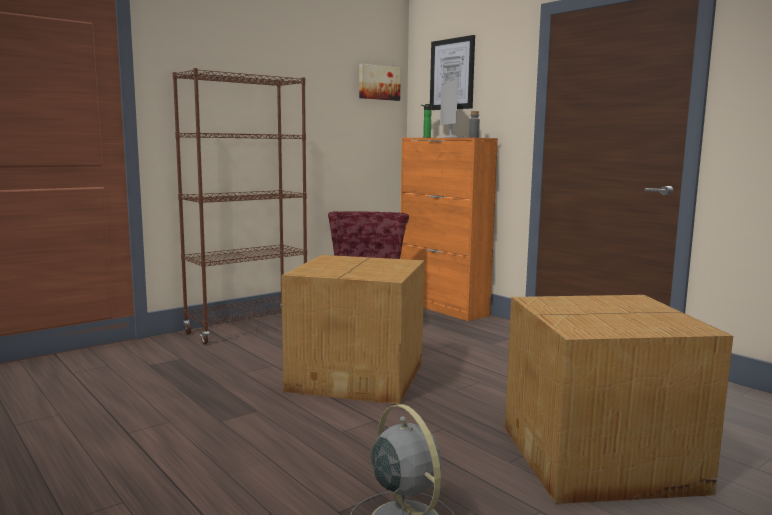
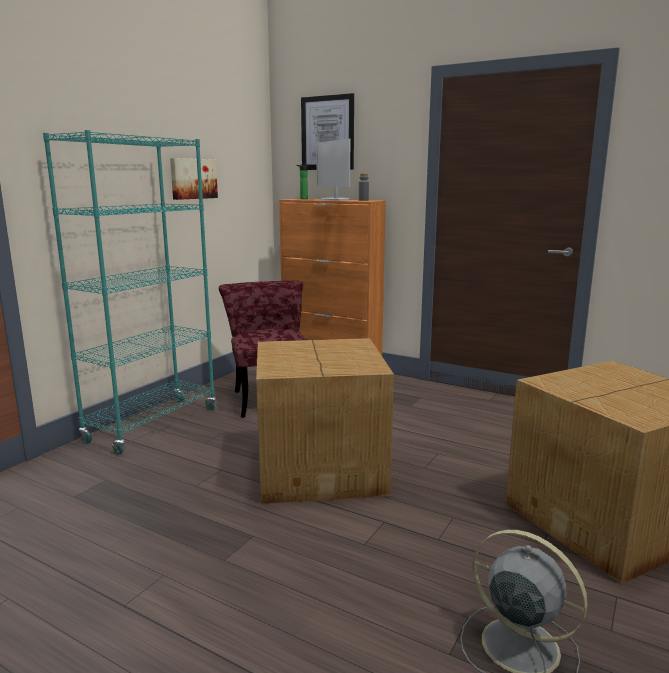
camera: 20 degrees left, 5 degrees up
brown bookcase [173,68,307,344] -> turquoise bookcase [43,130,216,454]
picture [359,64,401,101] -> picture moved to [170,158,218,200]

